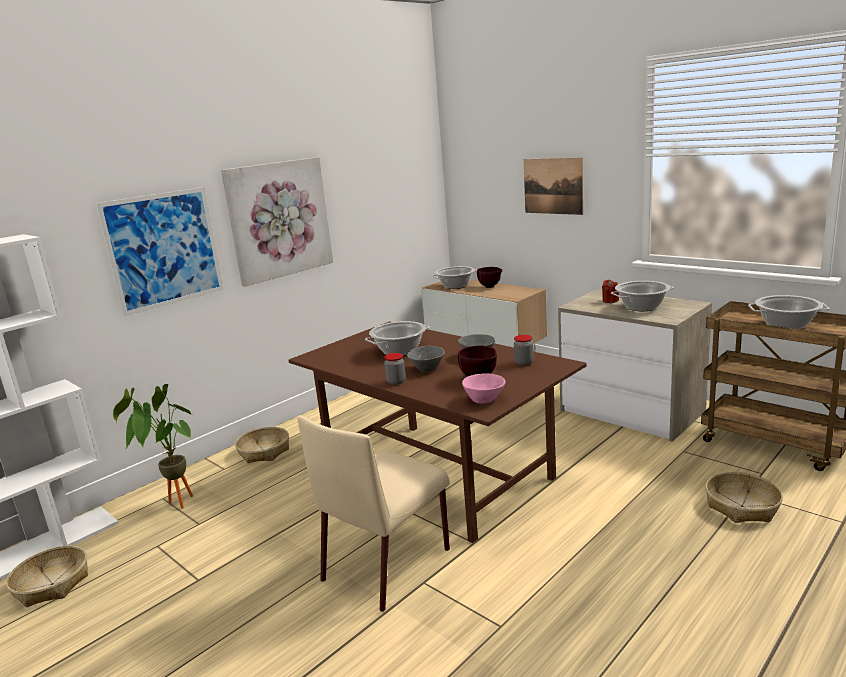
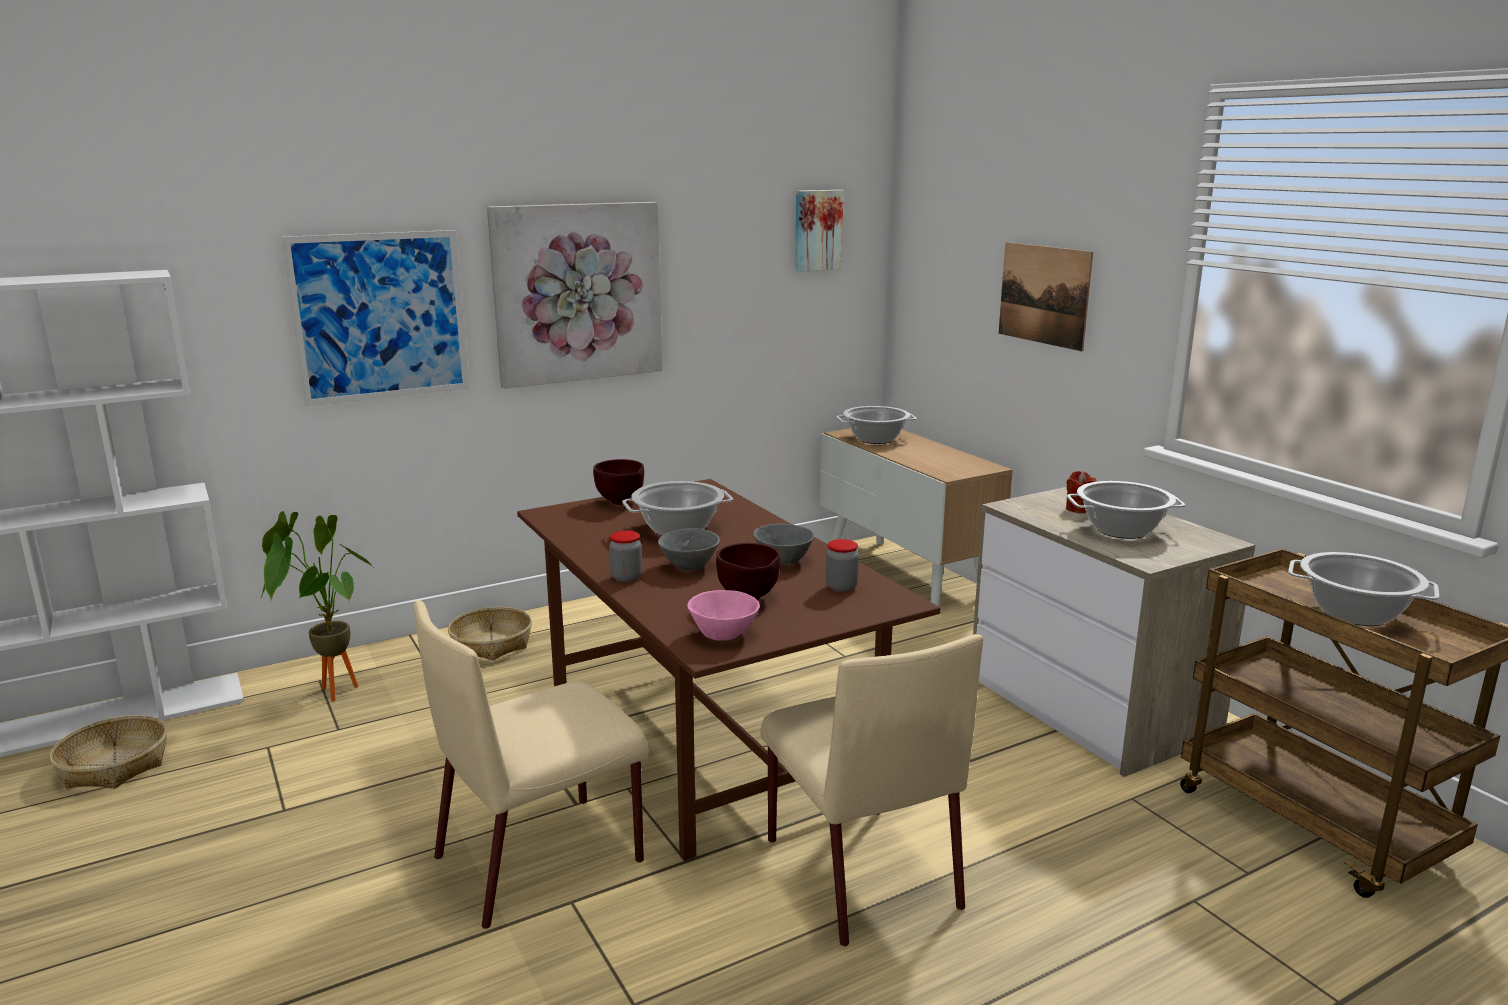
camera: 15 degrees right, 0 degrees up
brown bowl [477,267,502,288] -> brown bowl moved to [593,459,644,505]
basket [705,472,783,523] -> none
none -> beige chair [760,634,983,947]
none -> picture [795,190,844,272]

